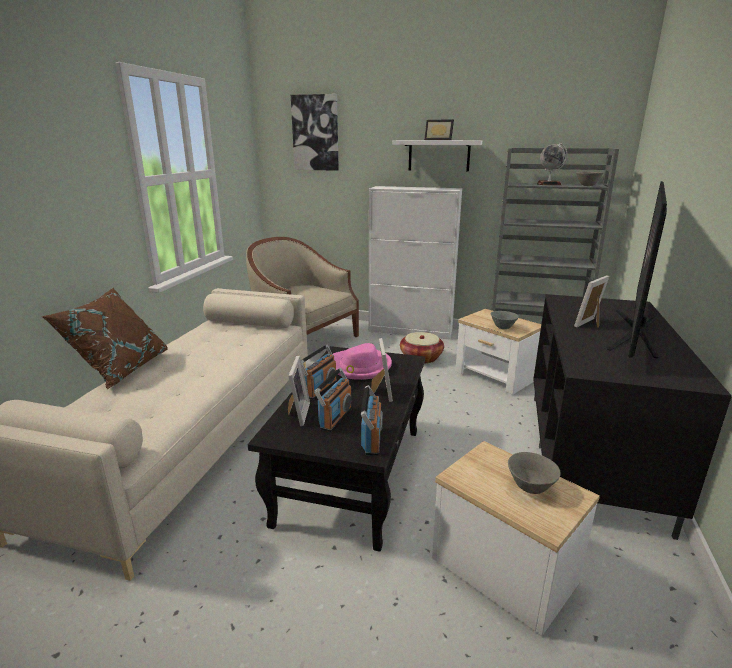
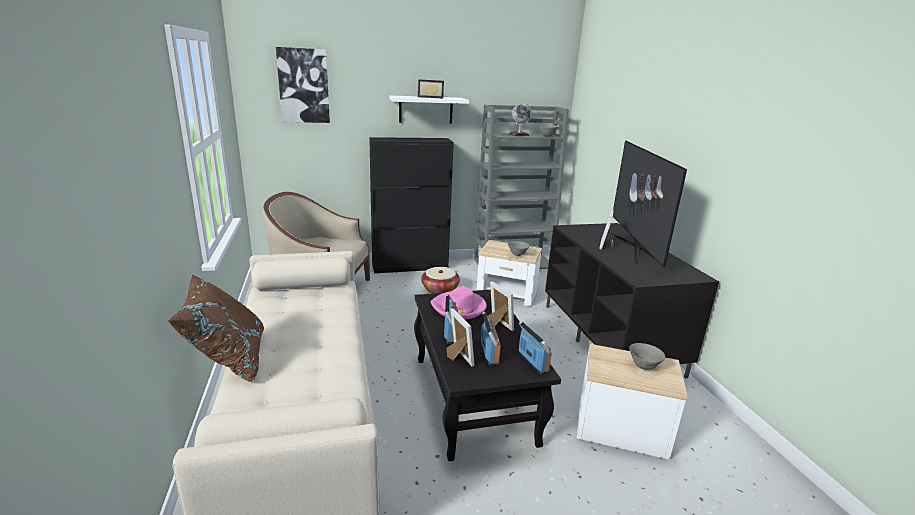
camera: 30 degrees left, 0 degrees up
white cabinet [369,186,462,339] -> black cabinet [369,137,454,273]

